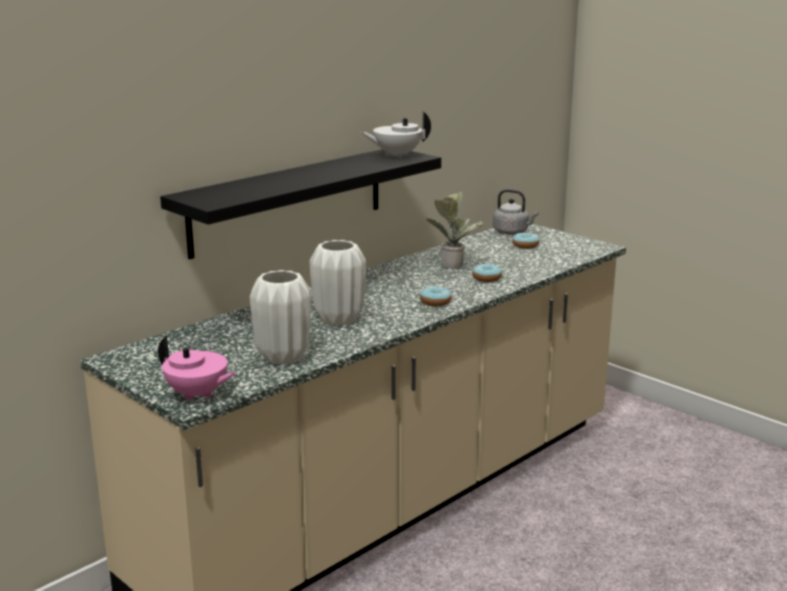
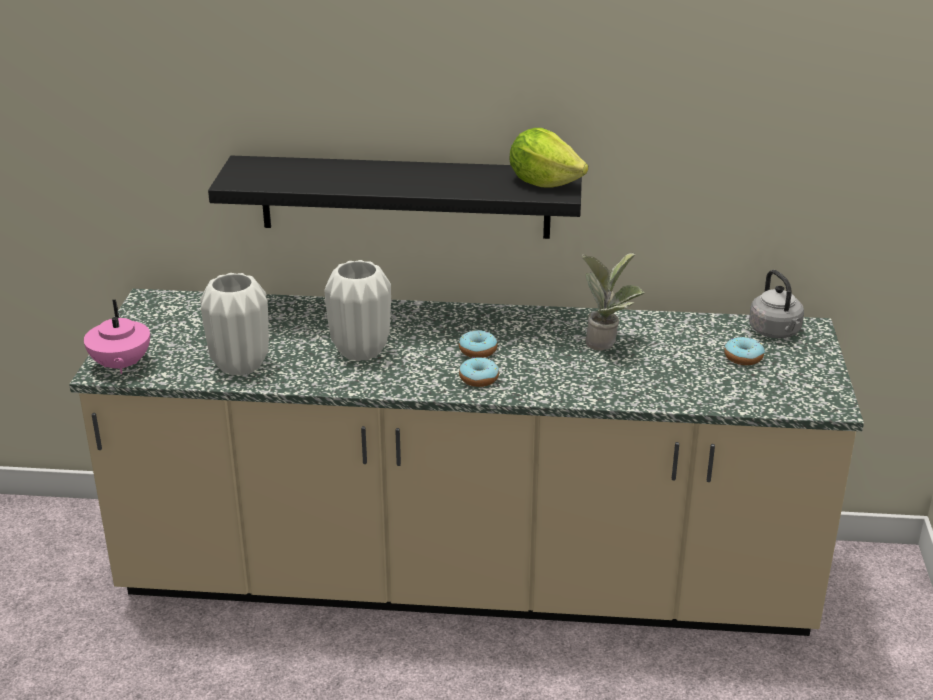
camera: 50 degrees right, 10 degrees up
white teapot [360,112,431,158] -> lettuce [509,128,588,188]
donut [472,264,502,282] -> donut moved to [459,330,497,358]

